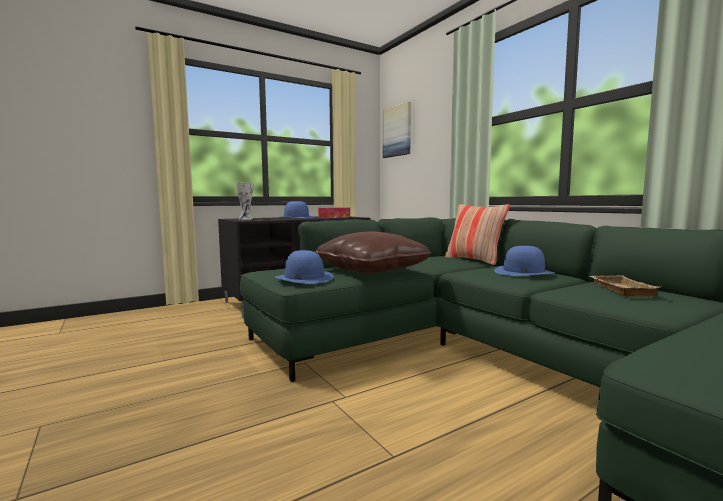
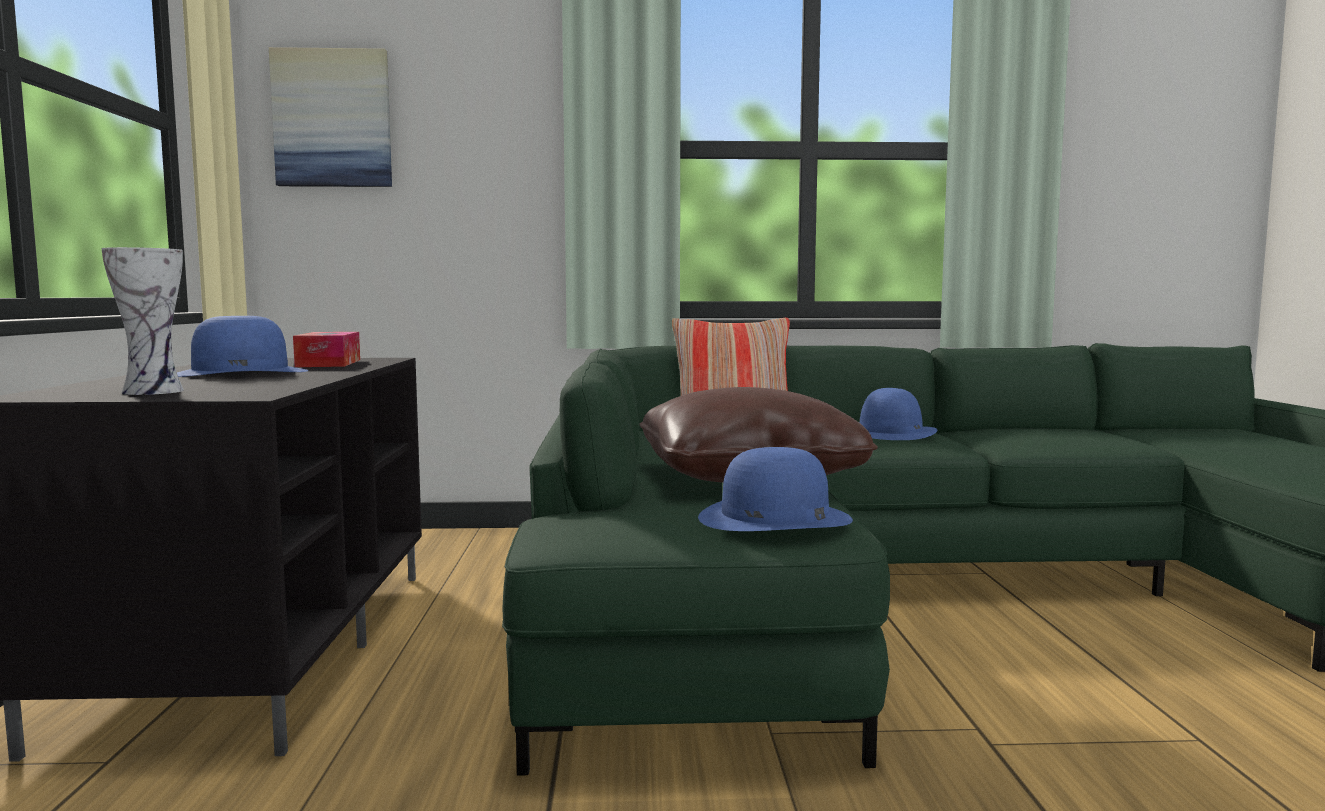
camera: 60 degrees left, 0 degrees up
beige tray [590,275,659,297] -> none

